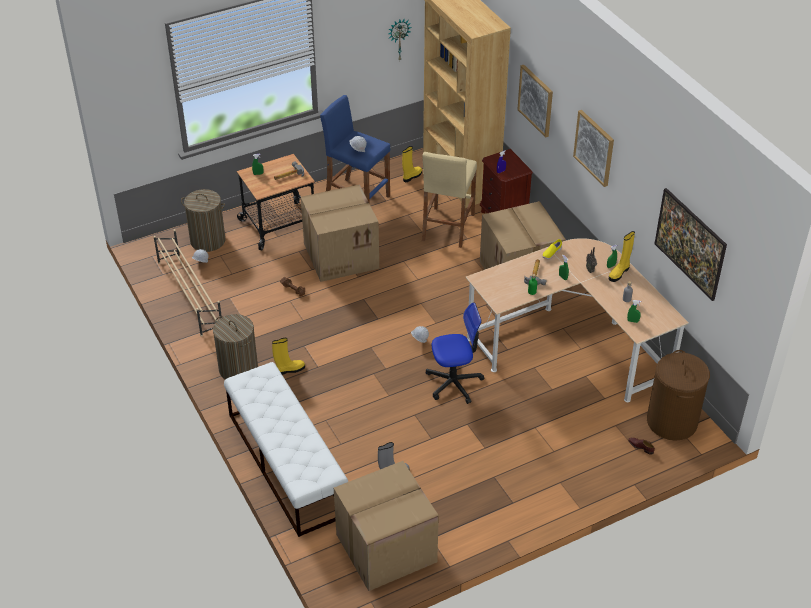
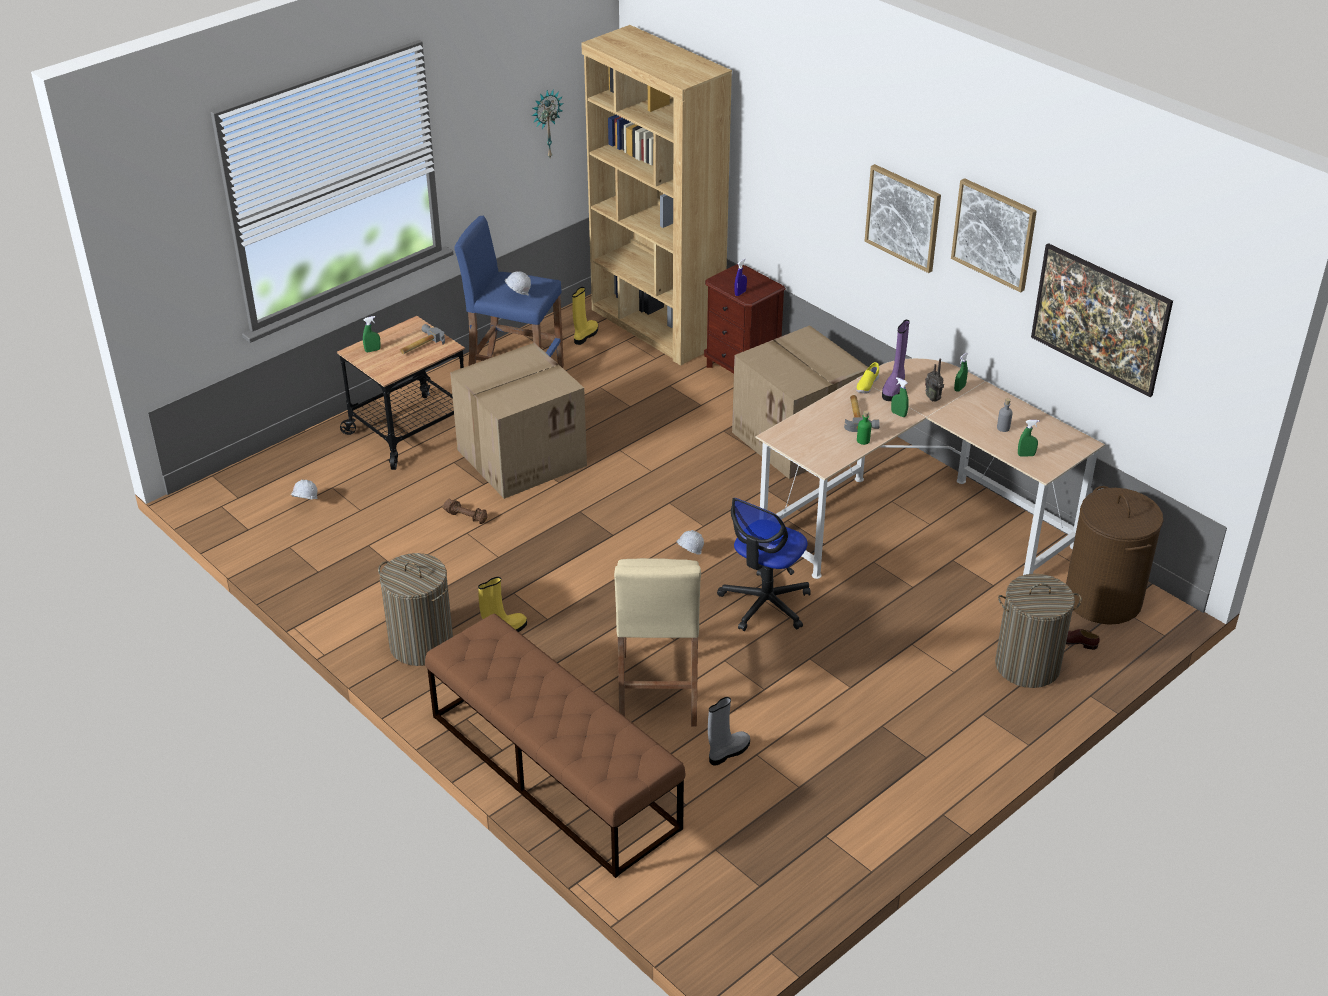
camera: 15 degrees left, 5 degrees down
beige shoe rack [154,229,222,337] -> none
laundry basket [181,189,226,252] -> laundry basket moved to [995,574,1082,688]
white bench [224,362,348,537] -> brown bench [425,614,685,878]
cardboard box [334,461,439,591] -> none
beige stool [422,152,477,248] -> beige stool moved to [614,558,701,726]
office chair [426,303,484,404] -> office chair turned 150 degrees clockwise [717,498,811,631]
picture [517,65,553,138] -> picture moved to [951,178,1037,293]
yellow boot [609,231,635,282] -> none
none -> purple boot [882,320,909,401]

